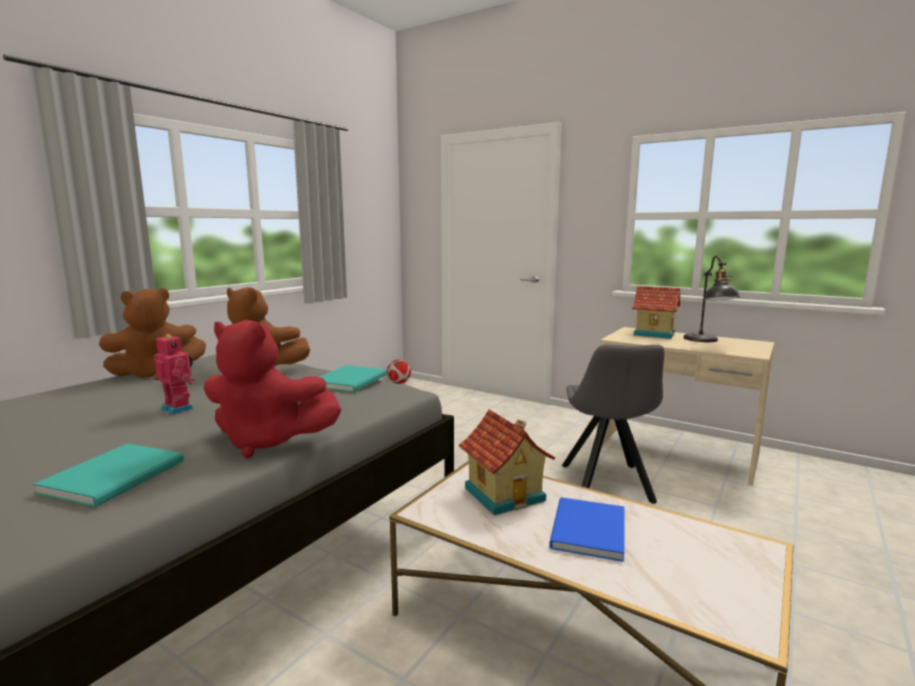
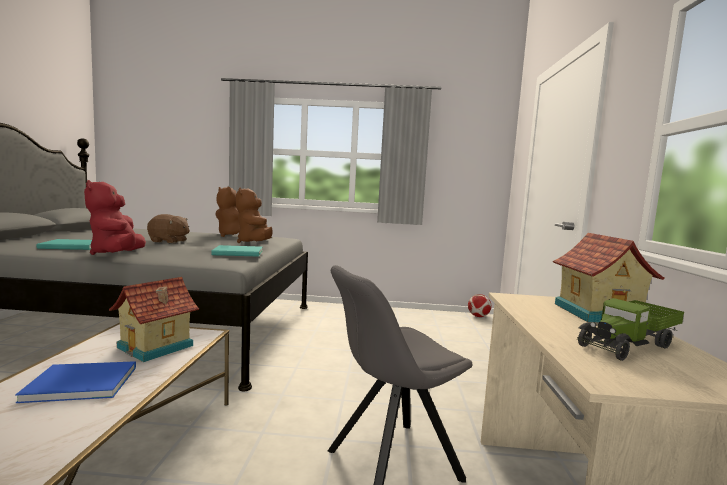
camera: 60 degrees right, 5 degrees down
toy robot [154,334,195,415] -> brown plush toy [147,214,190,244]
grey table lamp [683,256,740,342] -> toy truck [577,298,684,361]

